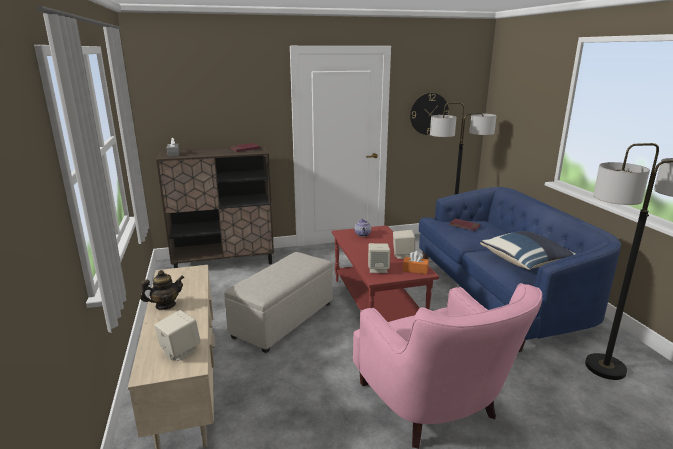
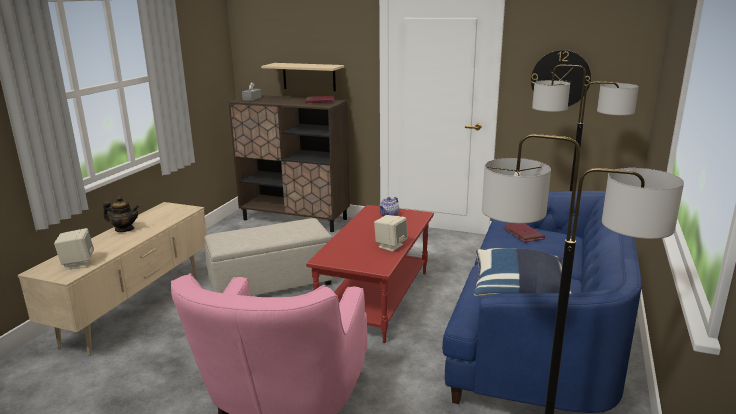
camera: 35 degrees right, 0 degrees up
beige speaker [368,243,390,273] -> none
orange tissue box [403,251,429,274] -> none
none -> beige shelf [261,63,344,91]

